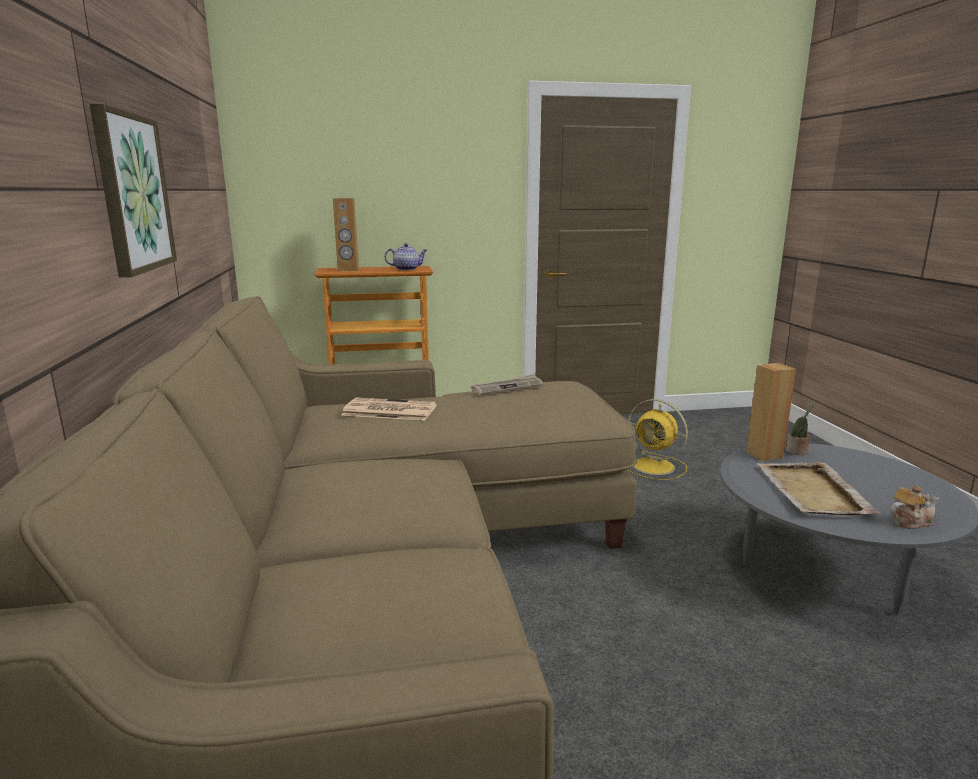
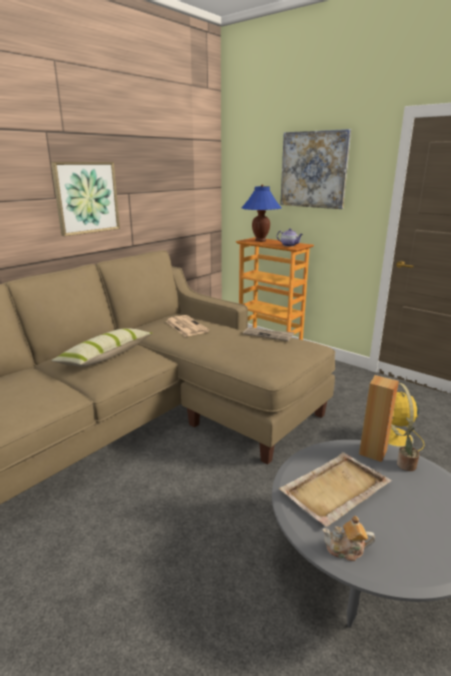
camera: 50 degrees right, 5 degrees up
brown speaker [333,198,359,271] -> blue table lamp [241,184,282,242]
teapot [890,485,939,529] -> teapot turned 150 degrees clockwise [322,516,375,561]
none -> pillow [51,328,153,367]
none -> picture [280,129,351,209]

